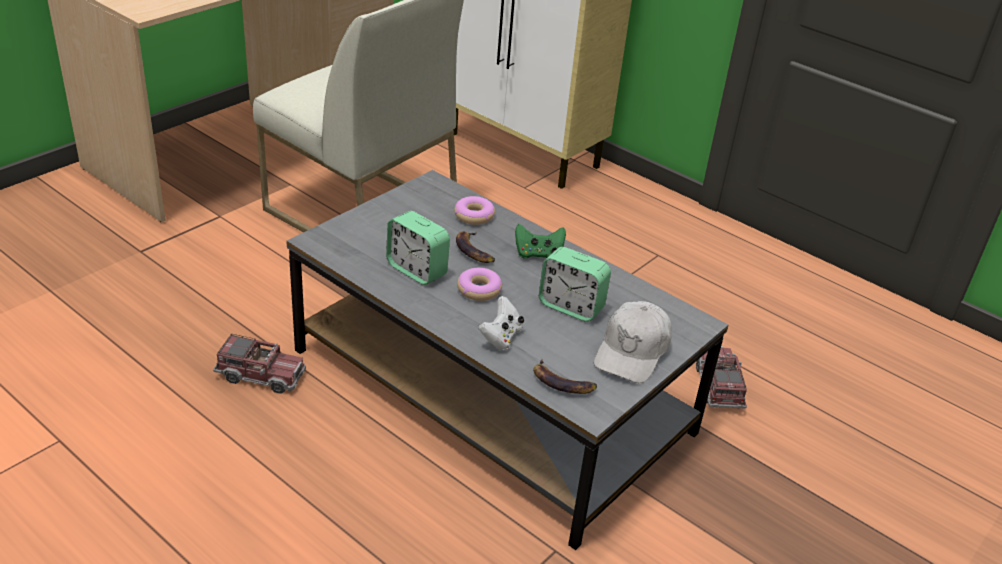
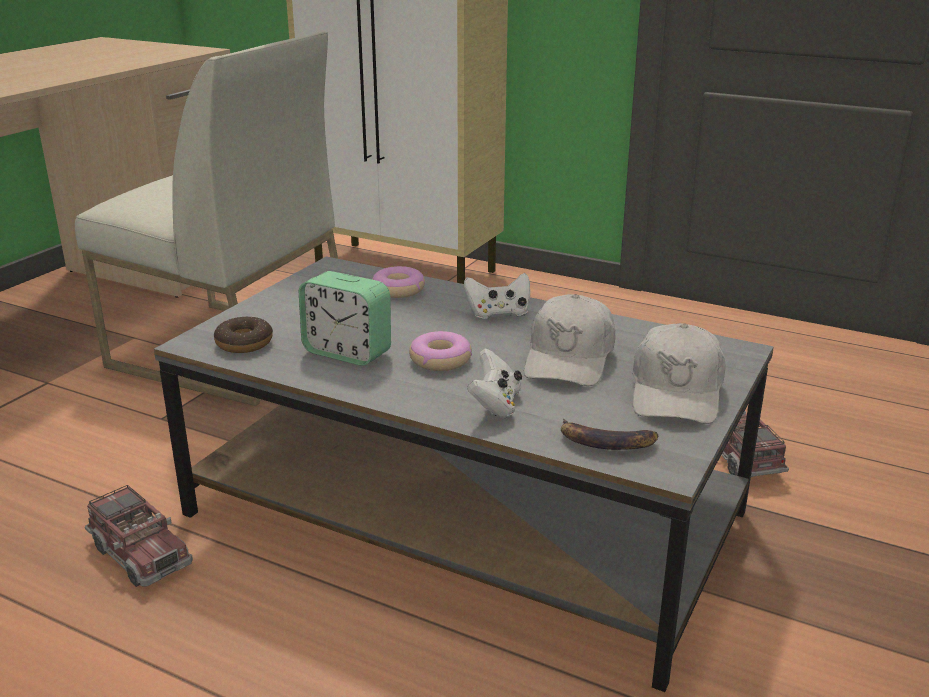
camera: 10 degrees left, 10 degrees down
toy truck [213,334,306,394] -> toy truck turned 45 degrees clockwise [85,485,193,587]
banana [456,231,495,263] -> none
green game controller [515,224,566,259] -> white game controller [464,273,530,320]
alarm clock [539,247,611,322] -> white cap [524,294,615,386]
none -> donut [214,316,273,353]

